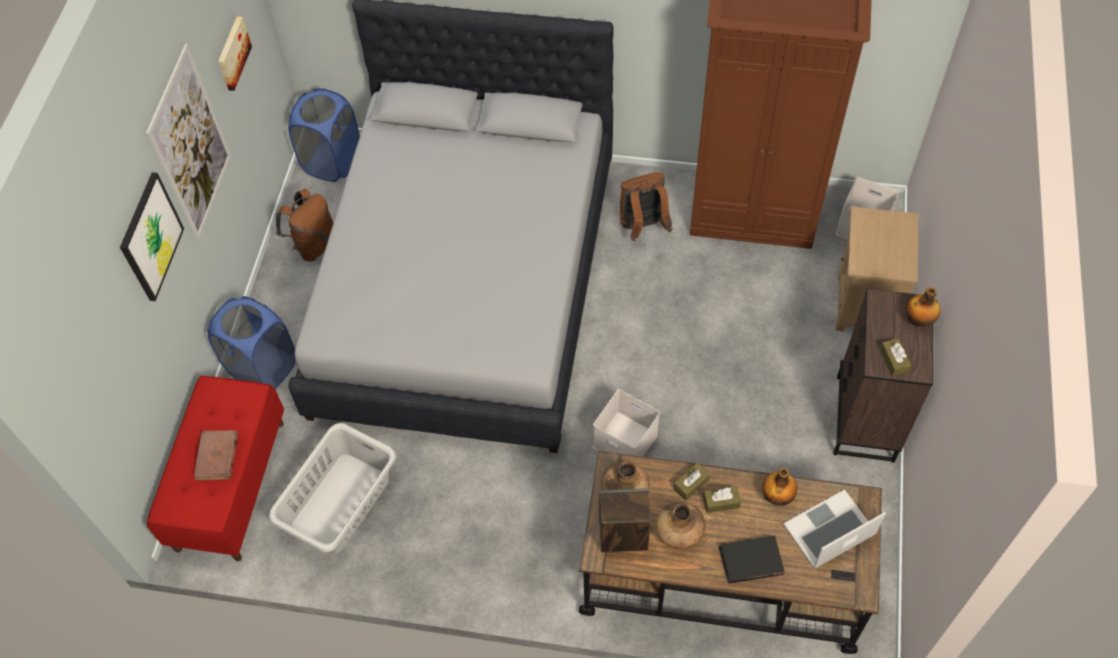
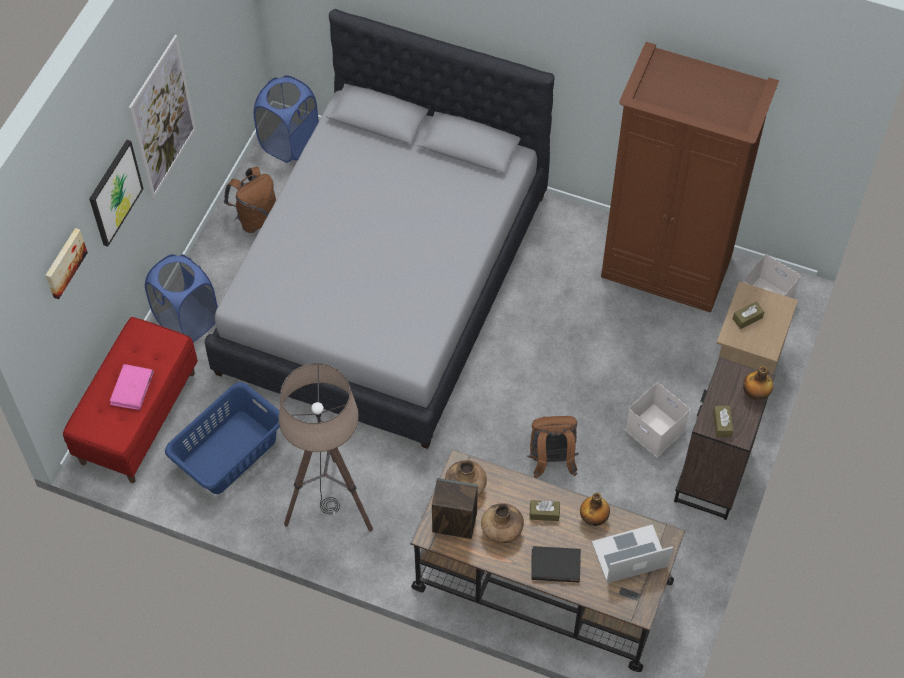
camera: 10 degrees right, 0 degrees up
brown book [194,430,238,480] -> pink book [110,364,154,410]
picture [218,16,252,91] -> picture moved to [46,228,88,299]
grey laundry basket [269,423,396,554] -> blue laundry basket [165,382,280,494]
white storage box [593,389,660,457] -> white storage box moved to [625,383,690,457]
brown backpack [620,172,673,241] -> brown backpack moved to [527,416,579,478]
brown tissue box [673,463,710,501] -> brown tissue box moved to [733,302,764,329]
none -> floor lamp [279,363,373,532]

